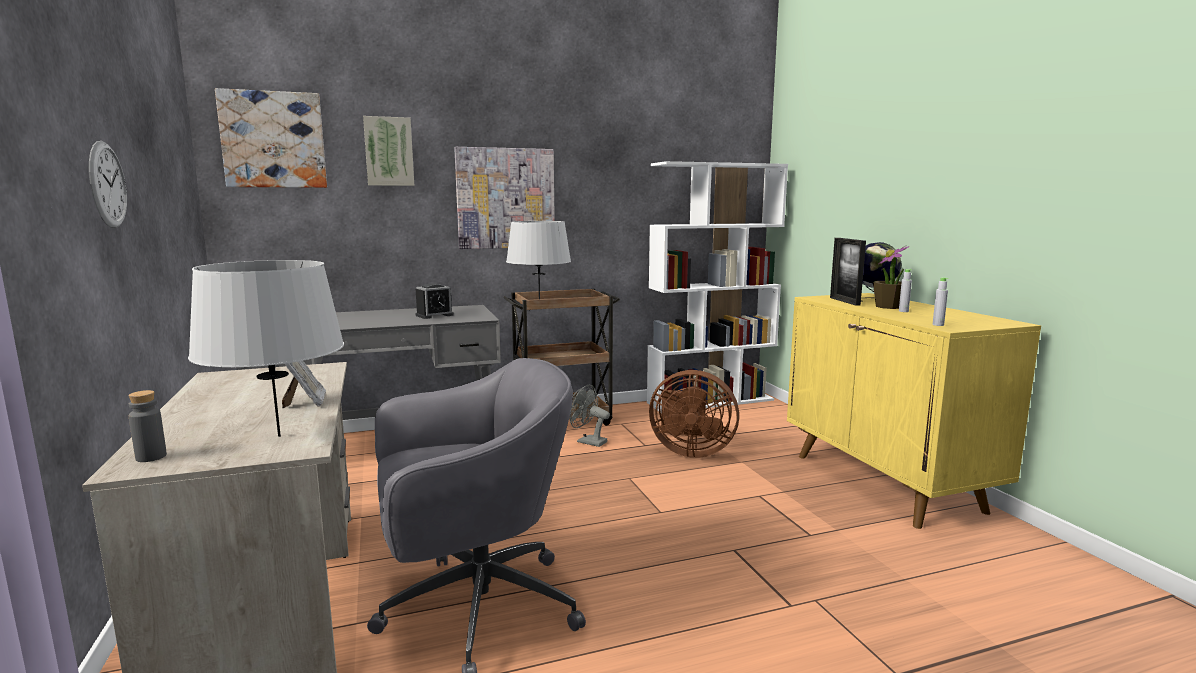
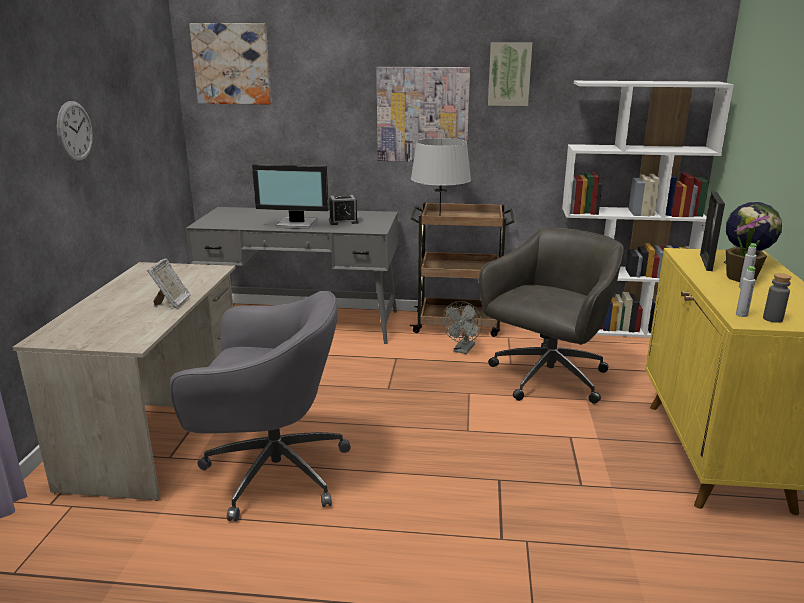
camera: 25 degrees right, 10 degrees up
grey bottle [128,390,167,462] -> grey bottle moved to [763,273,791,323]
grey table lamp [188,260,344,437] -> none
picture [363,116,414,186] -> picture moved to [488,42,532,106]
grey fan [569,385,610,447] -> grey fan turned 120 degrees counterclockwise [442,301,482,354]
brown fan [649,370,739,458] -> grey office chair [479,228,624,404]
none -> monitor [252,164,329,229]

